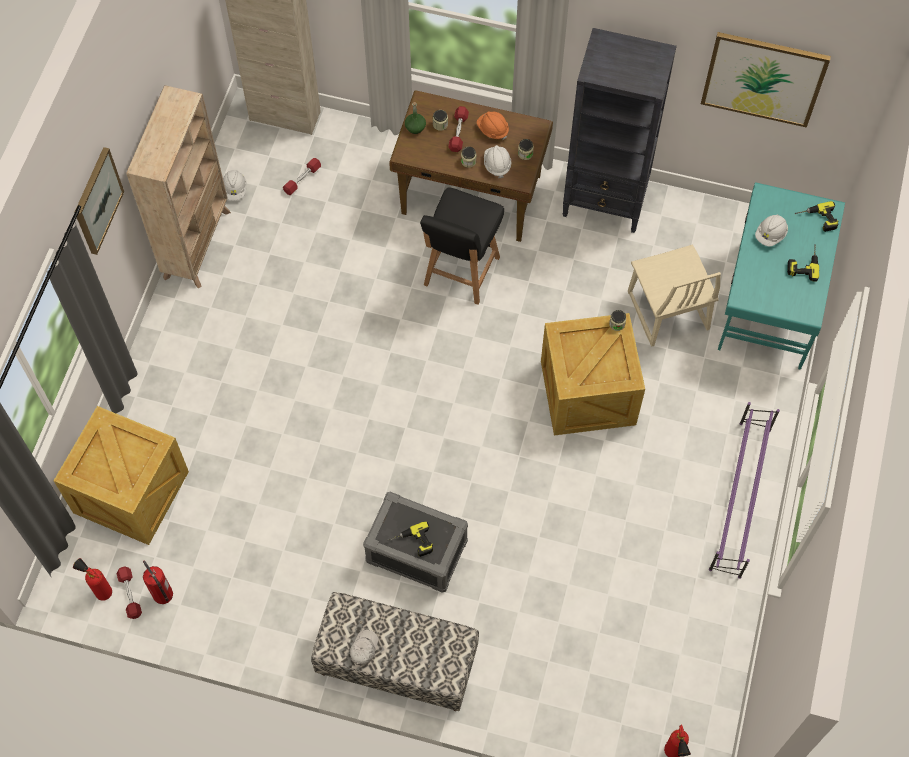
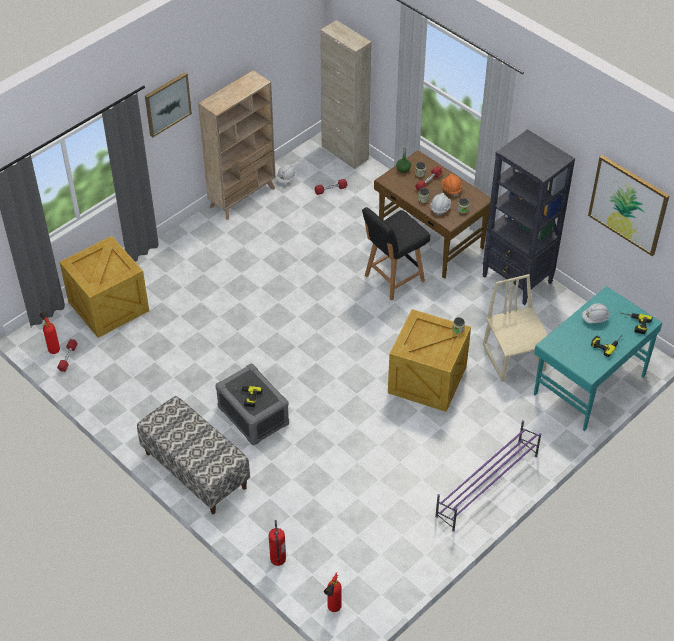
camera: 30 degrees right, 15 degrees down
fire extinguisher [143,560,173,604] -> fire extinguisher moved to [269,520,286,566]
white cap [350,630,378,665] -> none
beige chair [628,245,721,347] -> beige chair turned 150 degrees clockwise [483,274,548,382]

